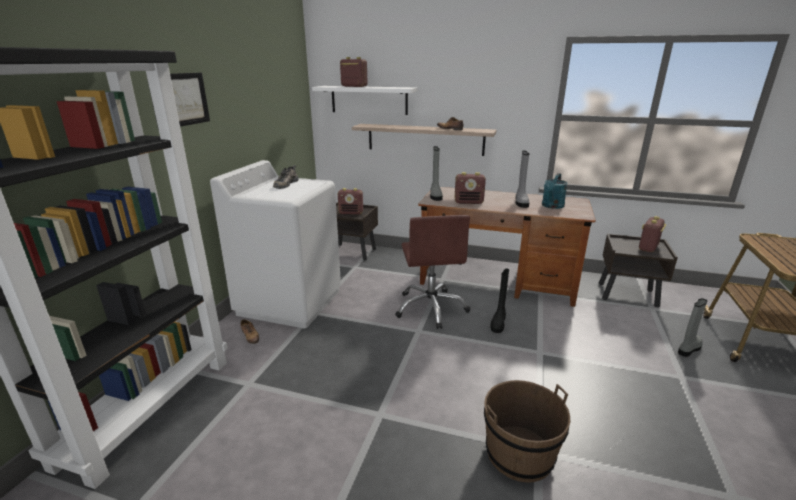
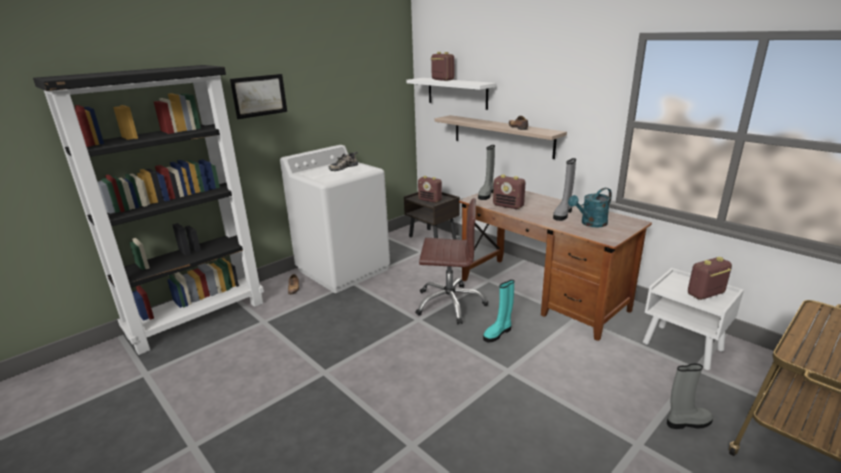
camera: 30 degrees right, 0 degrees up
brown office chair [395,215,470,329] -> brown office chair turned 105 degrees counterclockwise [415,198,488,324]
brown bucket [484,380,571,483] -> none
black boot [490,268,509,333] -> turquoise boot [483,280,514,343]
brown nightstand [599,234,678,307] -> white nightstand [643,268,744,370]

